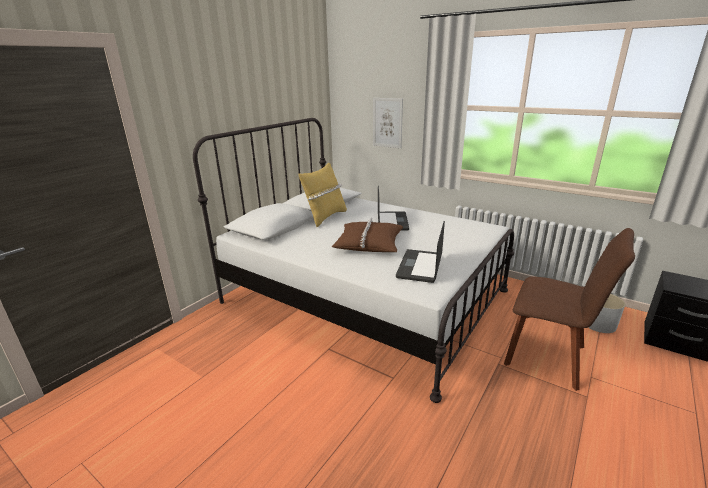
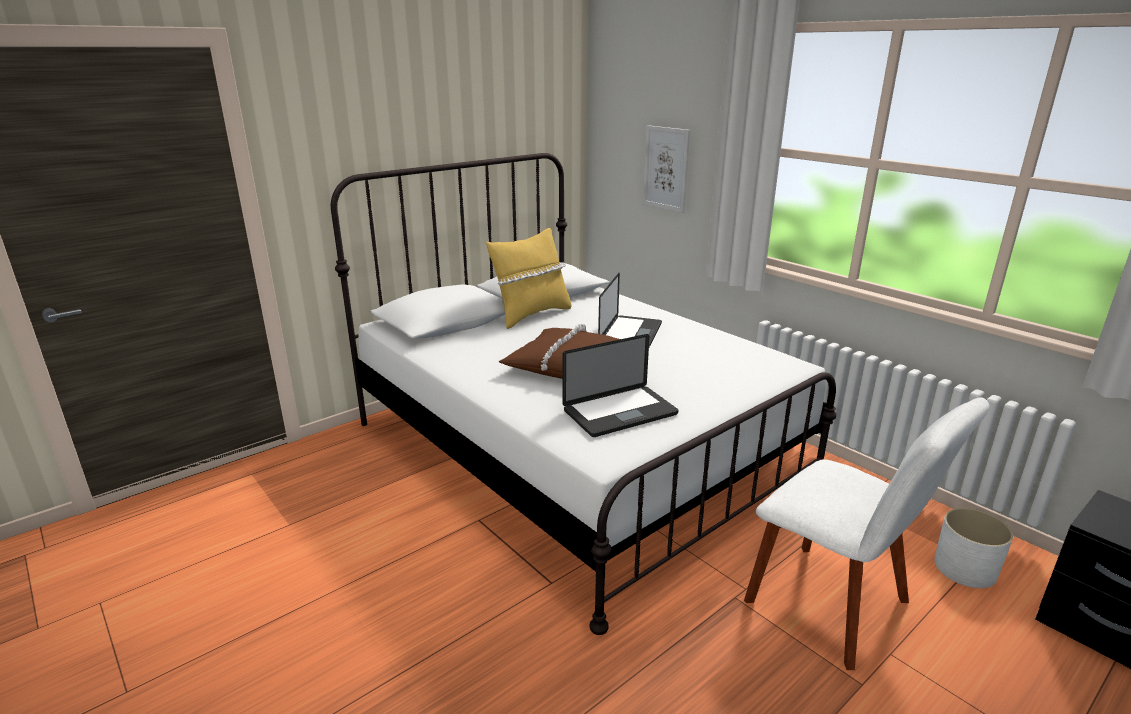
camera: 15 degrees right, 0 degrees up
laptop [396,221,445,283] -> laptop turned 150 degrees counterclockwise [562,334,678,437]
brown chair [504,228,635,391] -> white chair [744,397,989,670]

